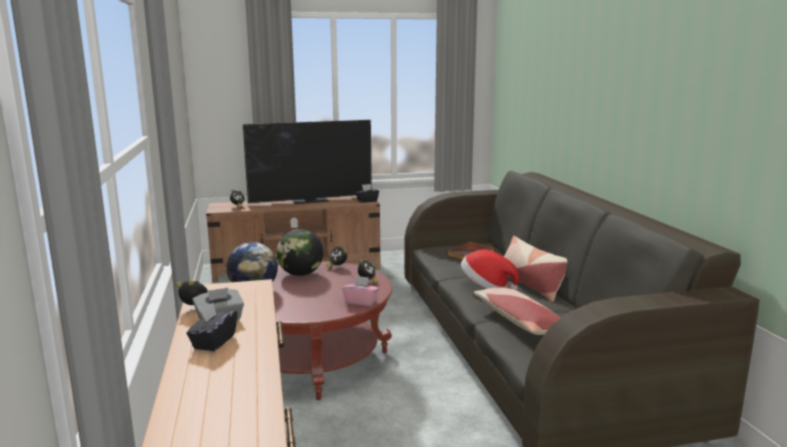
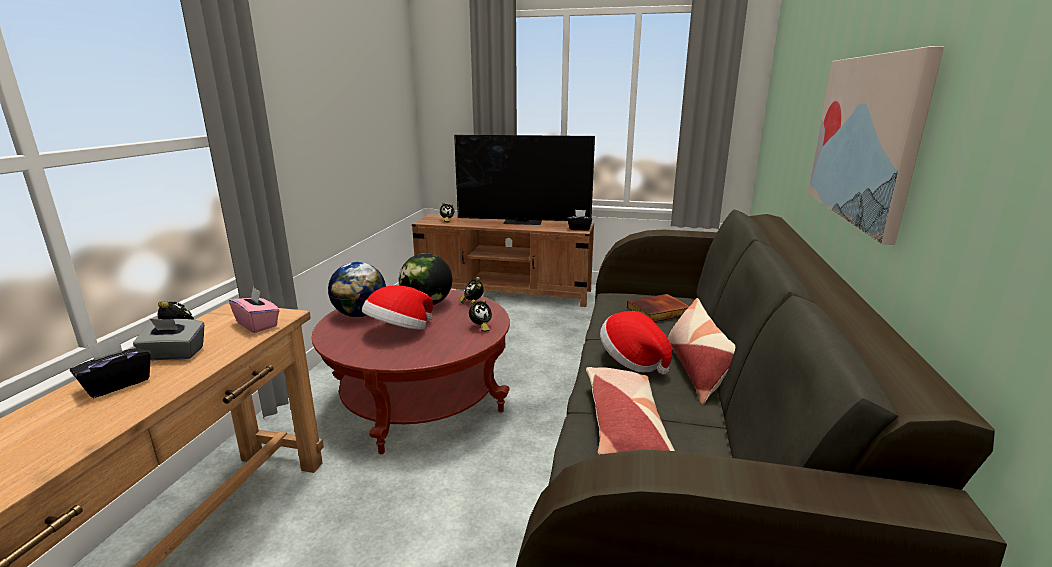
camera: 25 degrees right, 5 degrees up
pink tissue box [342,276,380,306] -> pink tissue box moved to [229,287,280,333]
none -> hat [362,285,433,330]
none -> picture [808,46,944,245]

